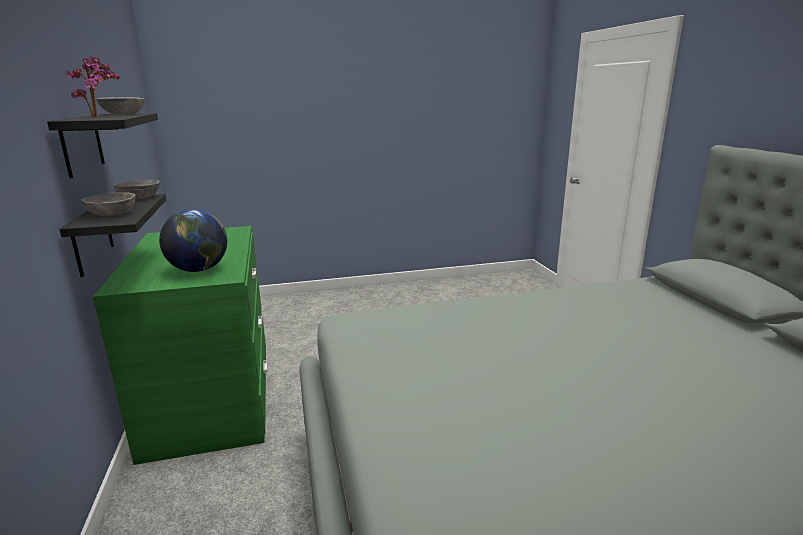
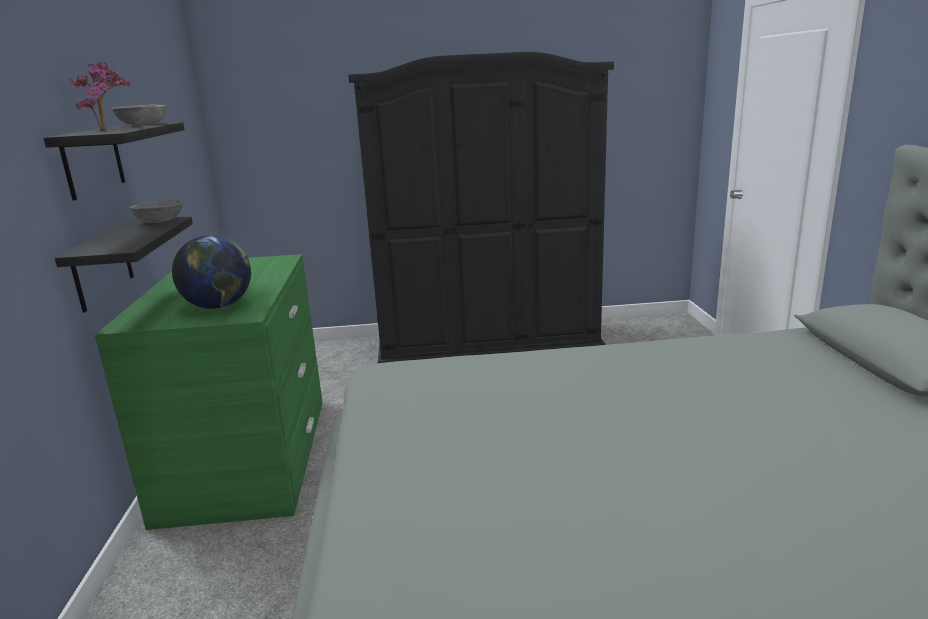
camera: 10 degrees right, 0 degrees up
grey bowl [81,192,136,216] -> none
none -> black wardrobe [348,52,614,363]

